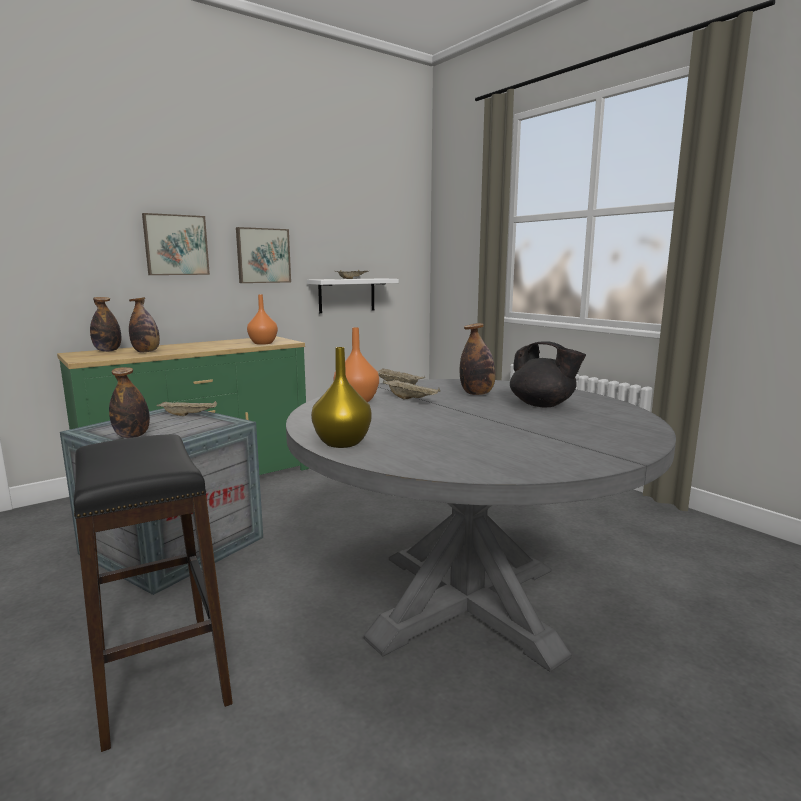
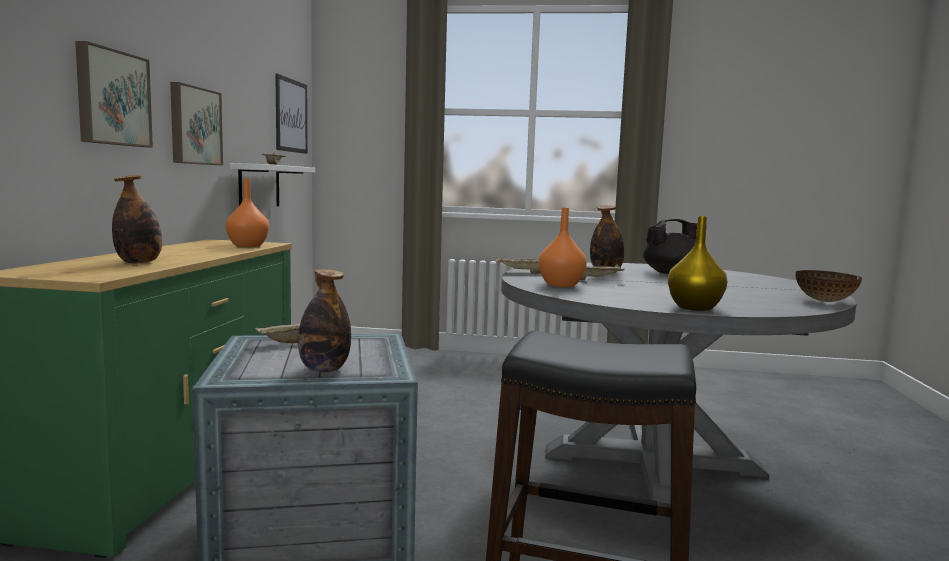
camera: 45 degrees left, 5 degrees down
bottle [90,297,121,352] -> none
none -> picture [275,74,308,154]
none -> bowl [795,270,862,302]

